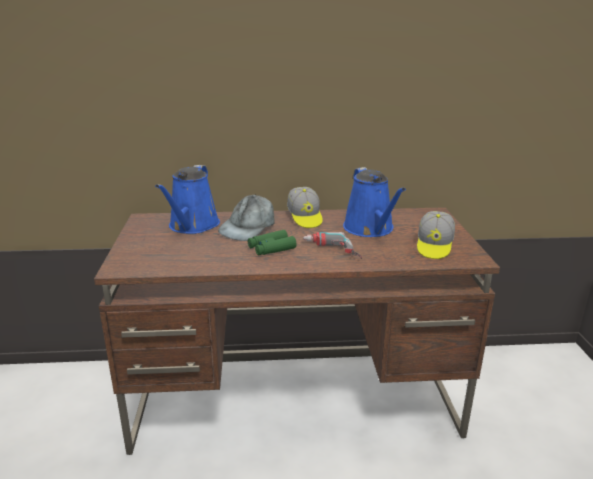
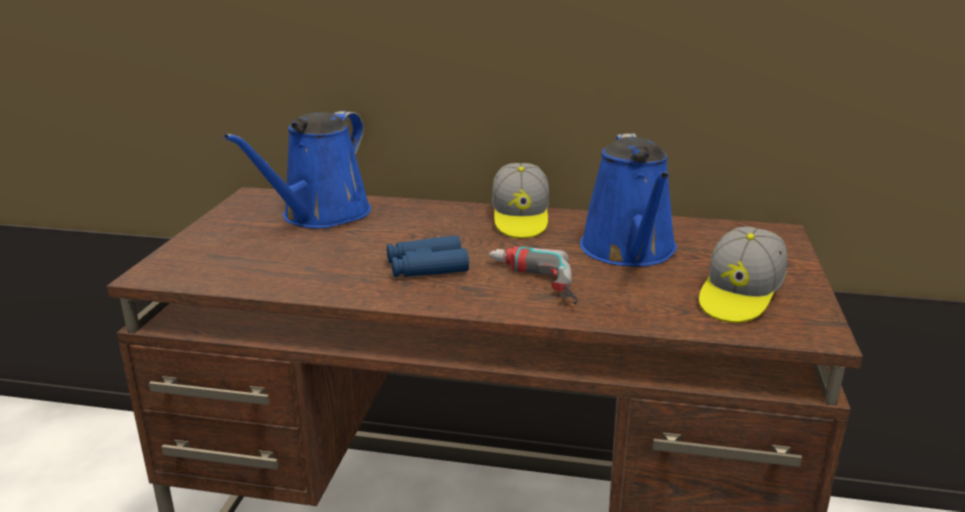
camera: 15 degrees right, 0 degrees up
grey cap [218,194,275,241] -> none
green binoculars [248,230,297,255] -> blue binoculars [387,235,469,277]

